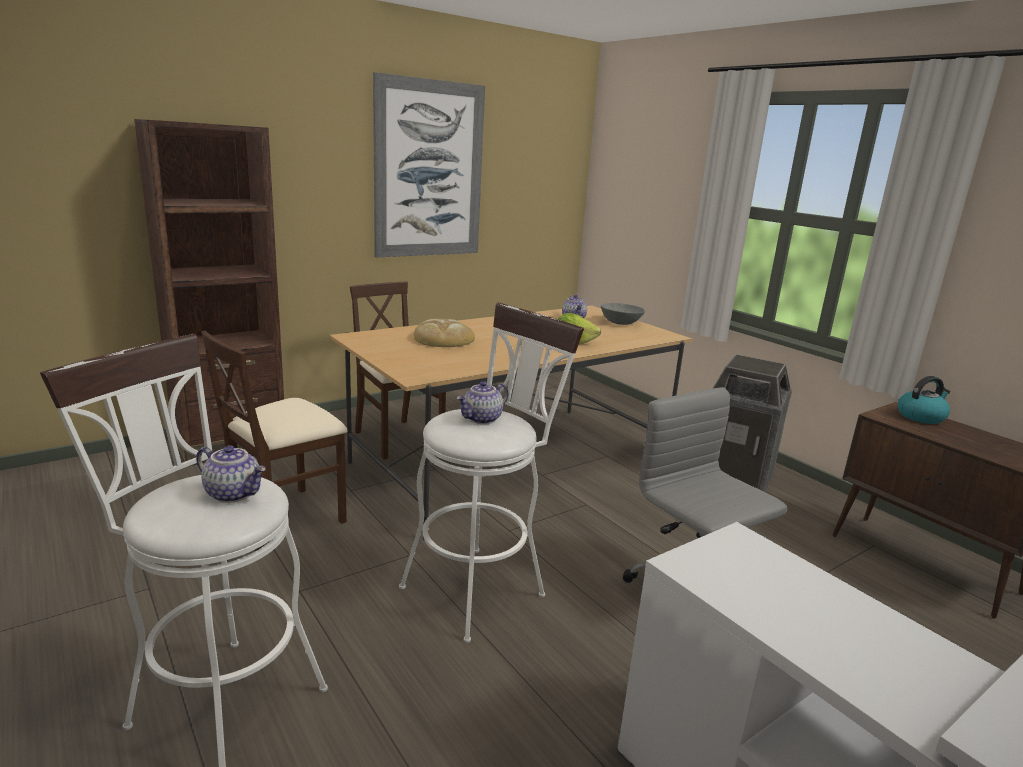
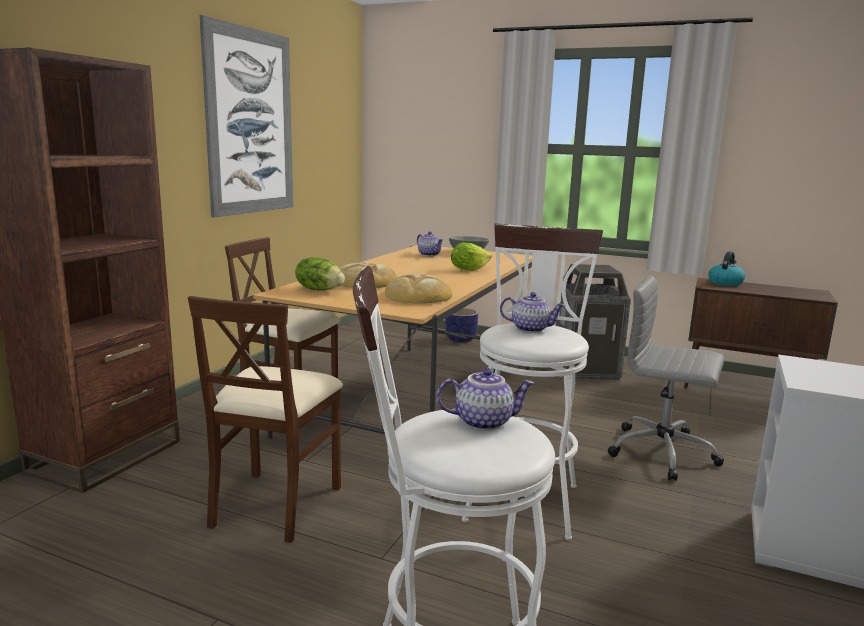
camera: 30 degrees left, 5 degrees down
teapot [456,381,508,424] -> teapot turned 90 degrees counterclockwise [500,292,566,333]
none -> lettuce [295,257,345,291]
none -> bread [385,274,452,304]
none -> planter [445,308,478,342]

